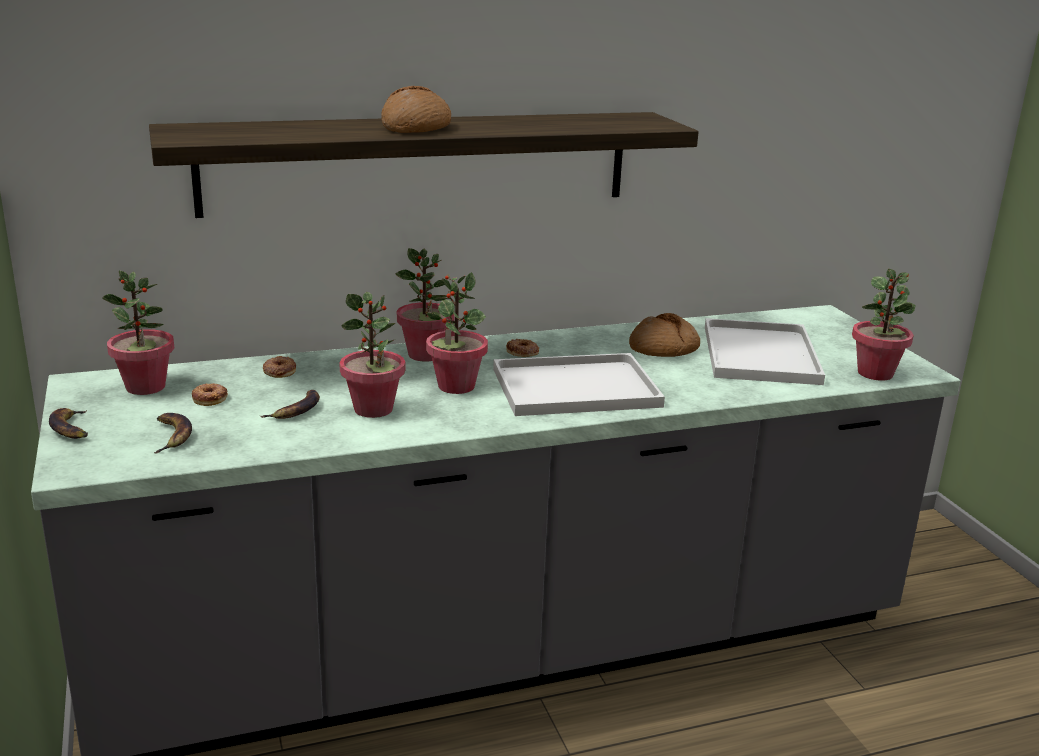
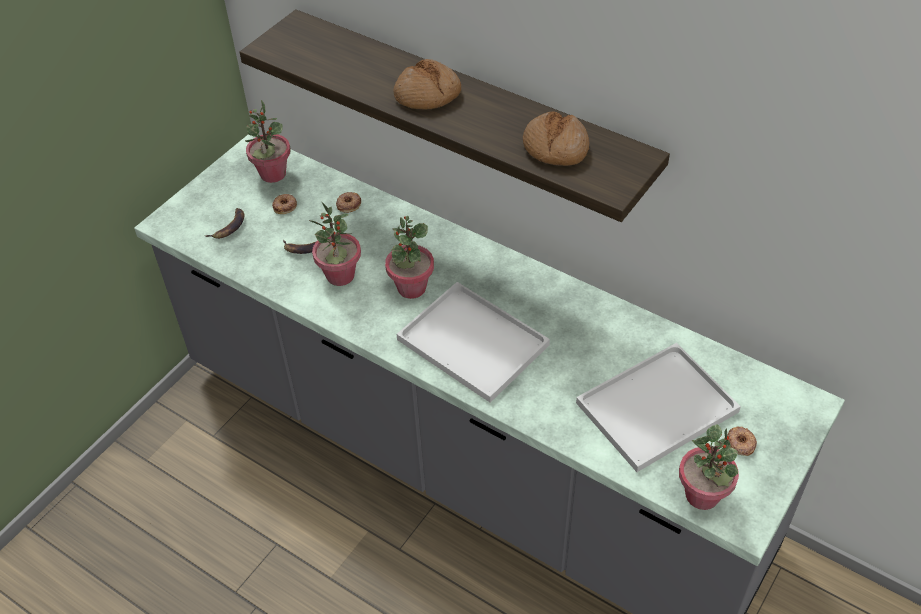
camera: 55 degrees right, 25 degrees up
banana [49,408,88,439] -> none
potted plant [396,248,454,362] -> none
donut [506,339,539,357] -> donut moved to [727,426,757,456]
bread [629,313,700,357] -> bread moved to [523,111,590,166]

